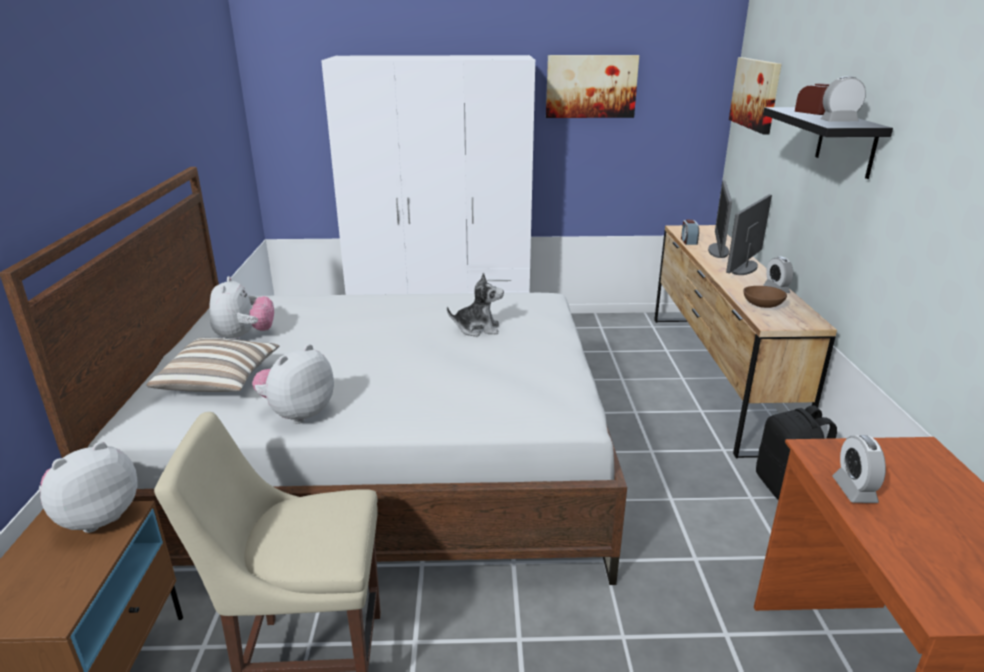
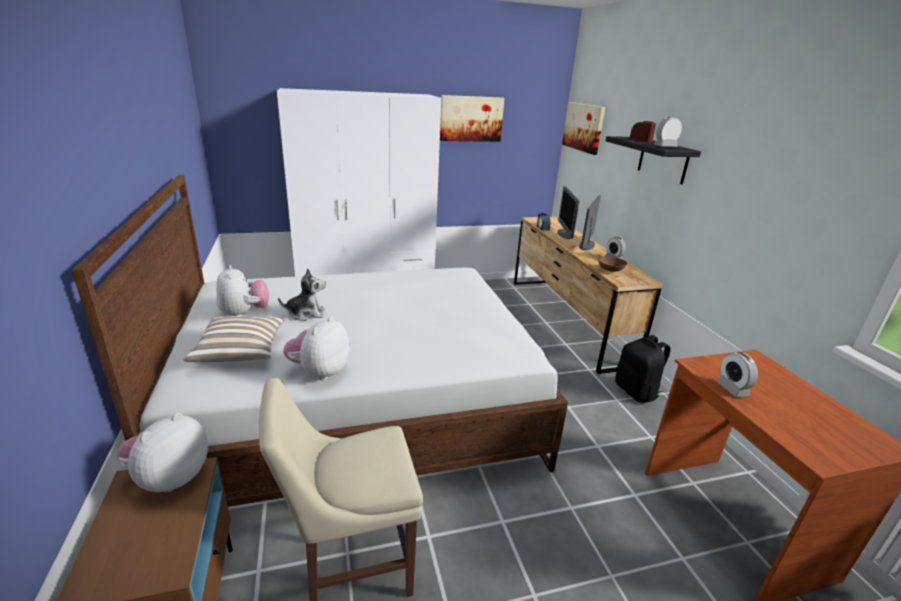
camera: 15 degrees left, 0 degrees up
plush toy [447,273,504,337] -> plush toy moved to [278,268,326,321]

